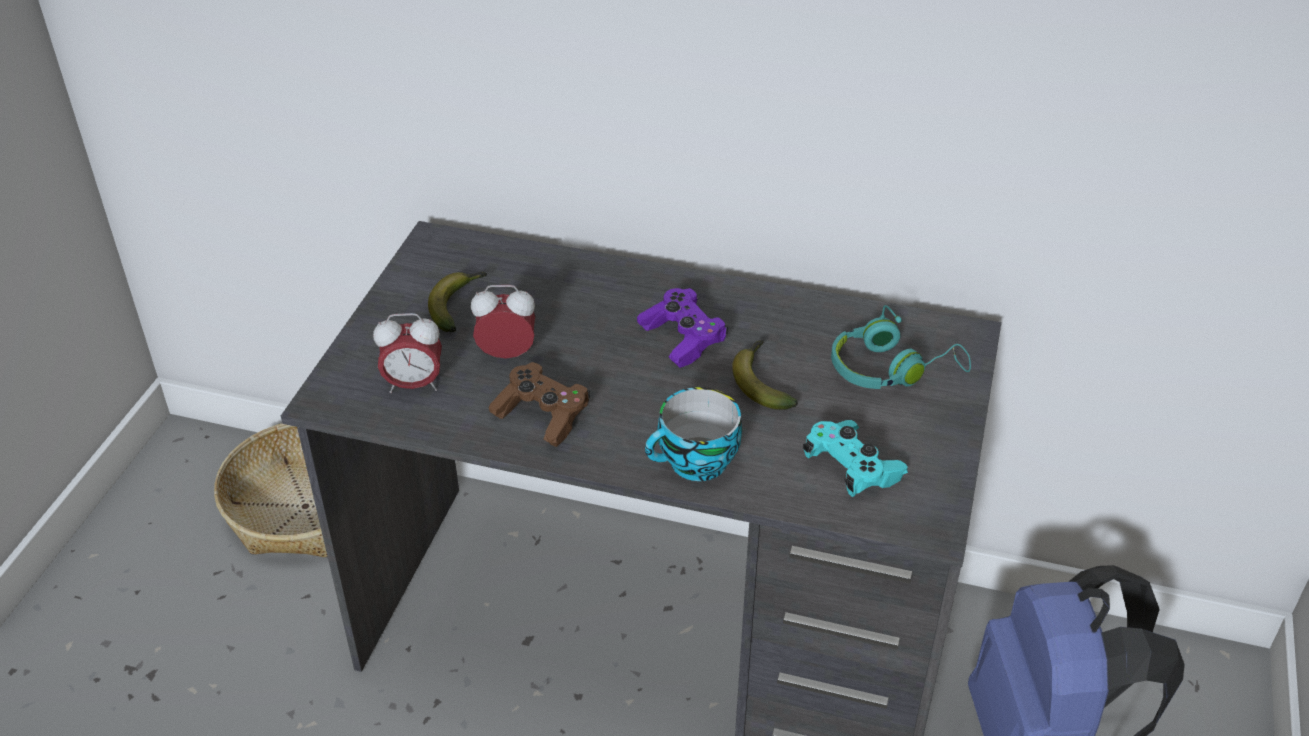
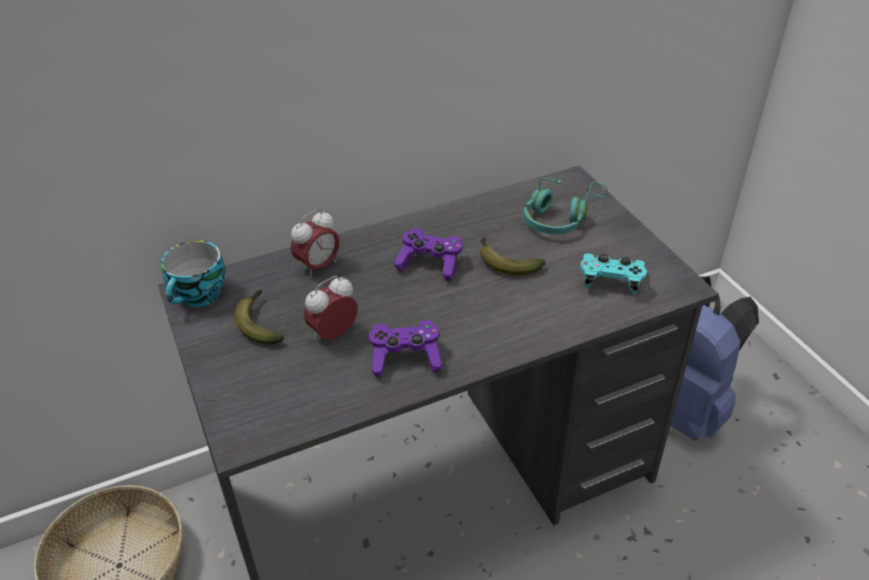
camera: 40 degrees left, 0 degrees up
alarm clock [373,313,442,393] -> alarm clock moved to [291,209,340,278]
brown game controller [489,362,590,447] -> purple game controller [369,320,443,377]
cup [645,387,742,481] -> cup moved to [161,240,226,307]

